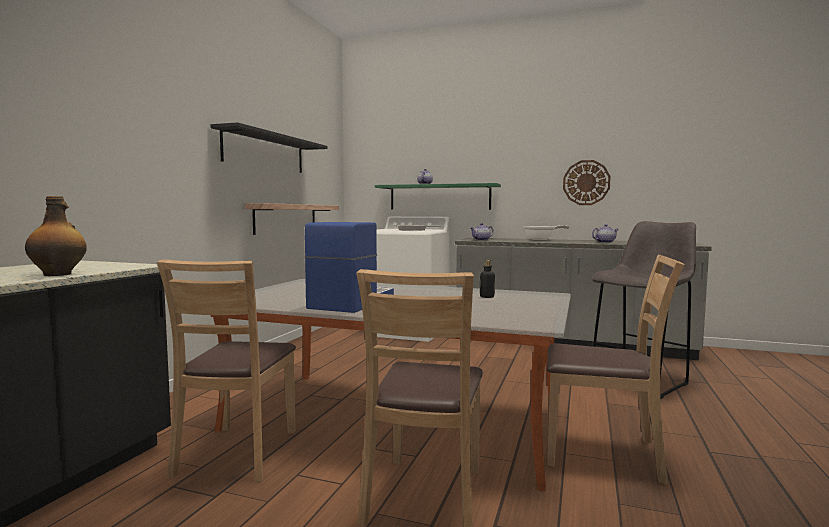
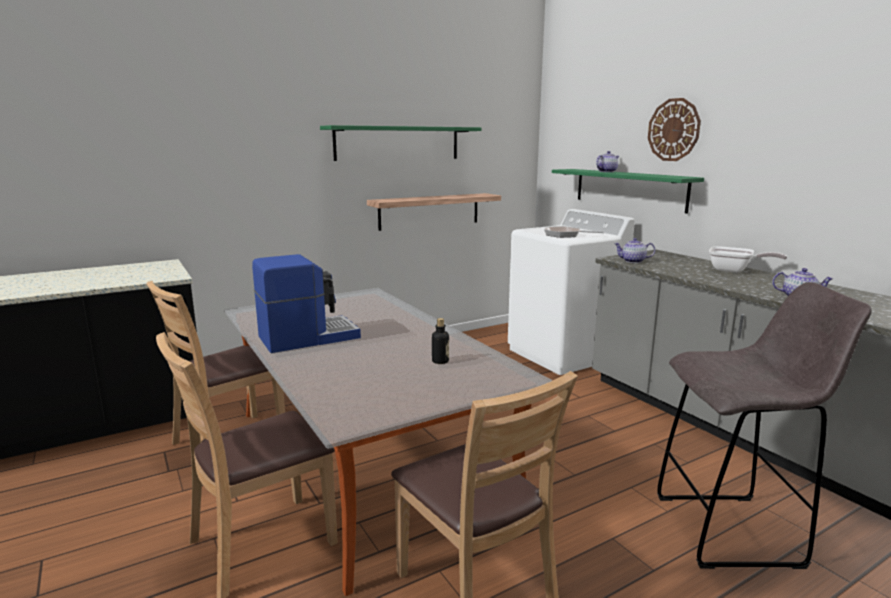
camera: 40 degrees right, 10 degrees up
bottle [25,196,87,276] -> none
black shelf [211,122,328,173] -> green shelf [320,125,482,161]
wall clock [563,160,611,205] -> wall clock moved to [648,98,701,161]

